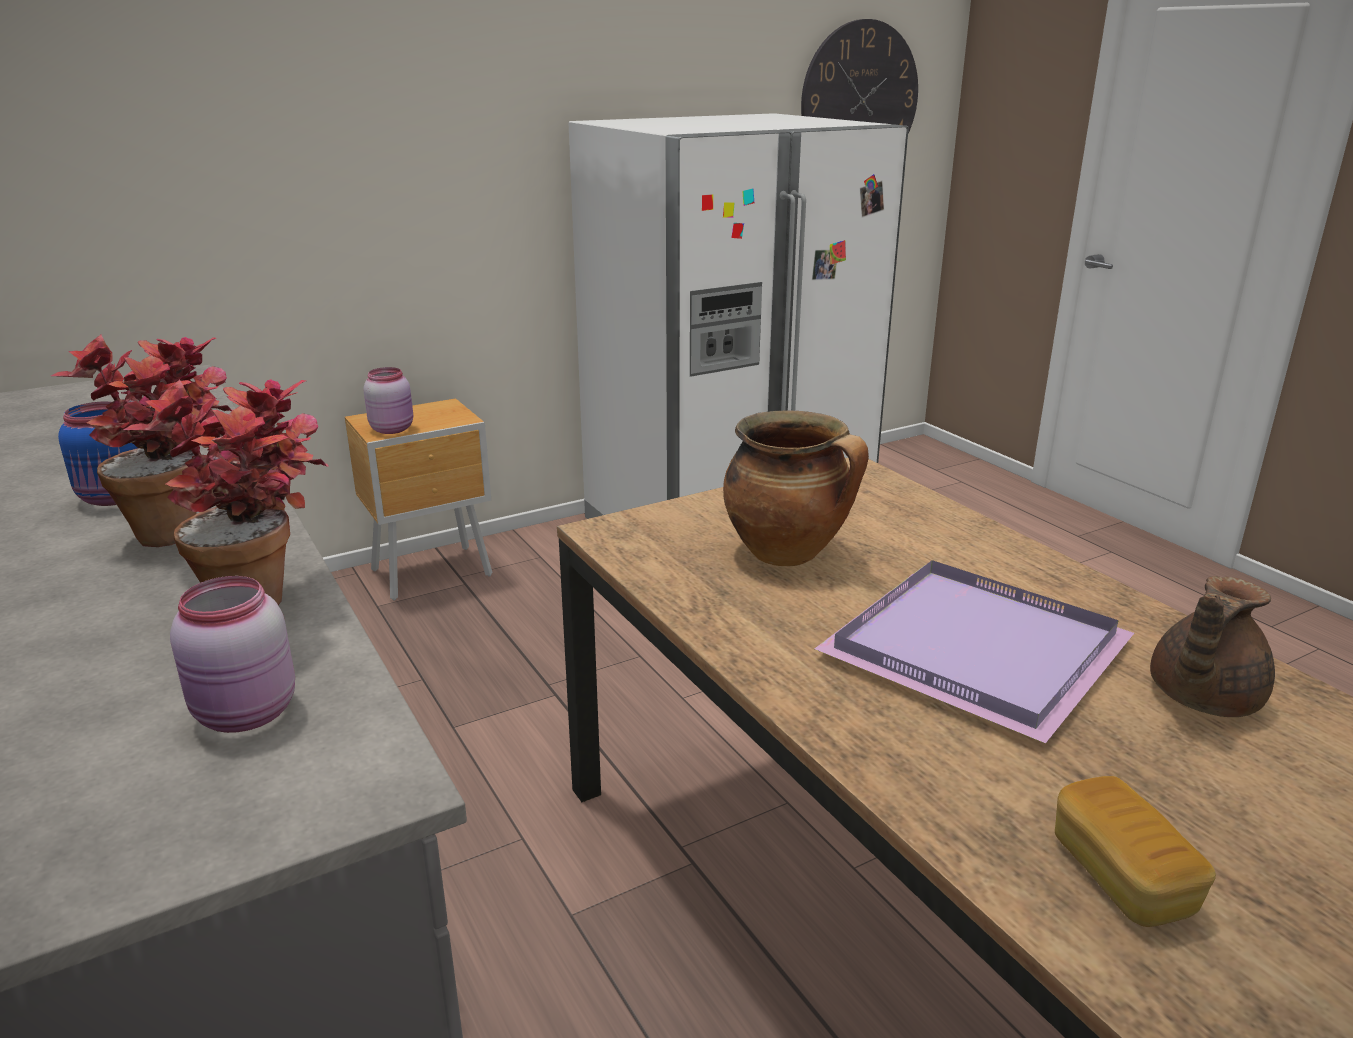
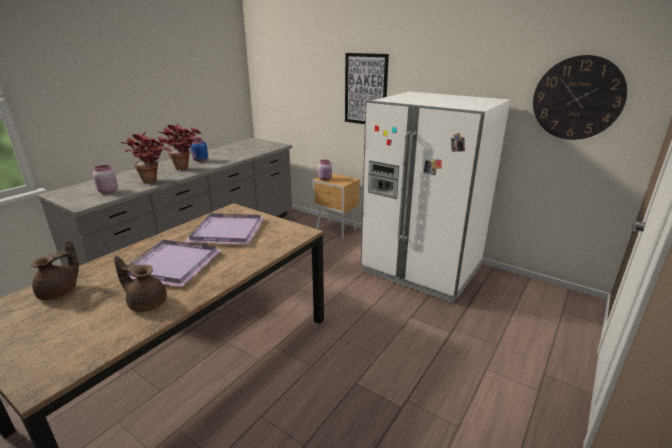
camera: 65 degrees right, 0 degrees up
cooking pot [723,410,869,566] -> purple tray [185,213,265,245]
bread [1055,776,1216,927] -> brown teapot [31,240,79,300]
none -> picture [345,53,389,124]

